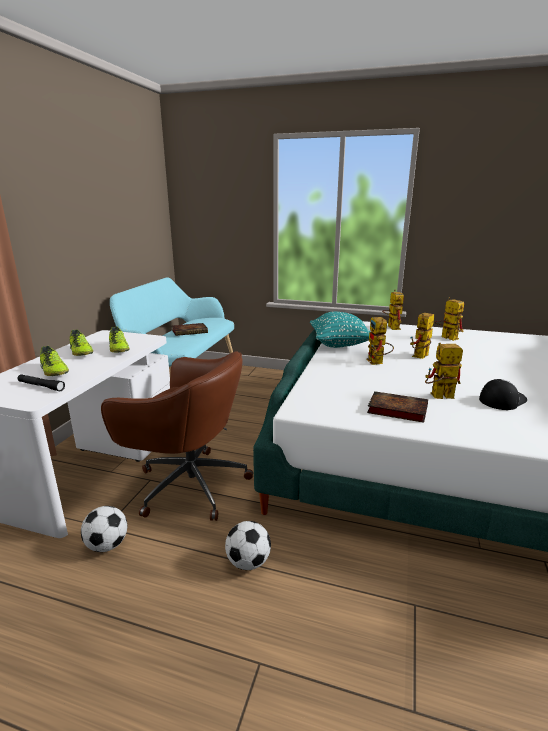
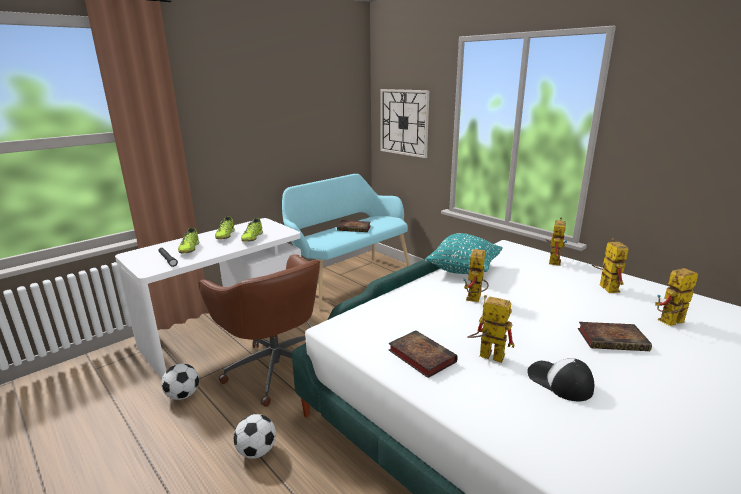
camera: 30 degrees right, 0 degrees up
toy robot [410,313,434,359] -> toy robot moved to [655,268,698,326]
cap [479,379,527,410] -> cap turned 120 degrees counterclockwise [527,358,594,401]
none -> wall clock [380,89,430,158]
none -> book [578,322,652,351]

